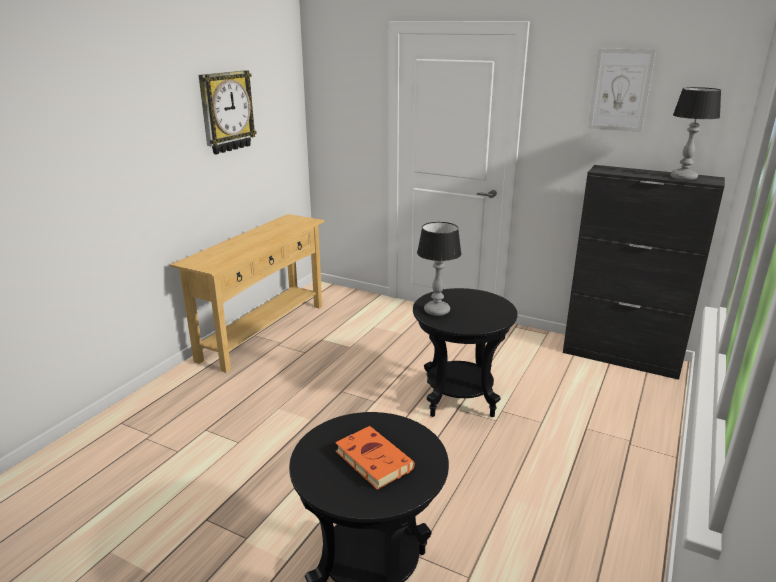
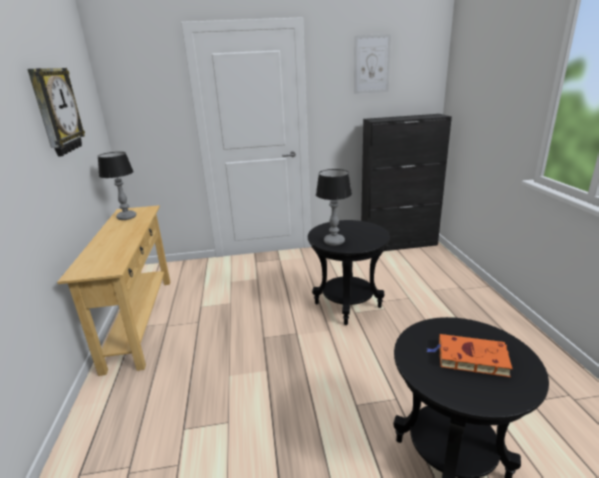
camera: 35 degrees left, 0 degrees up
table lamp [670,87,721,180] -> table lamp moved to [98,152,136,220]

